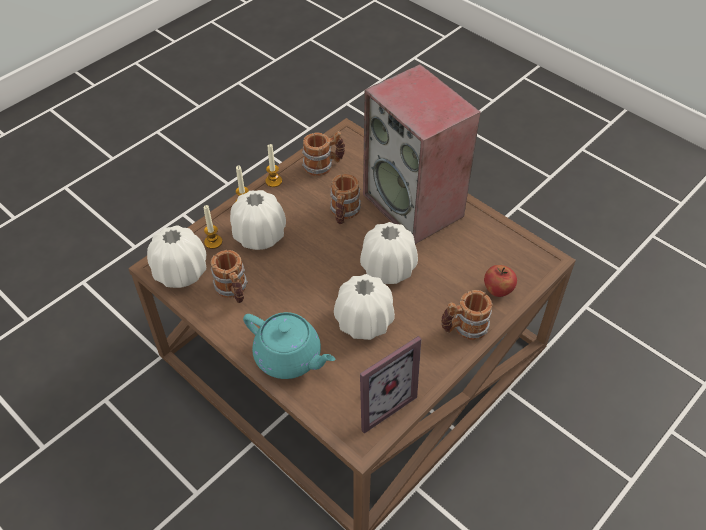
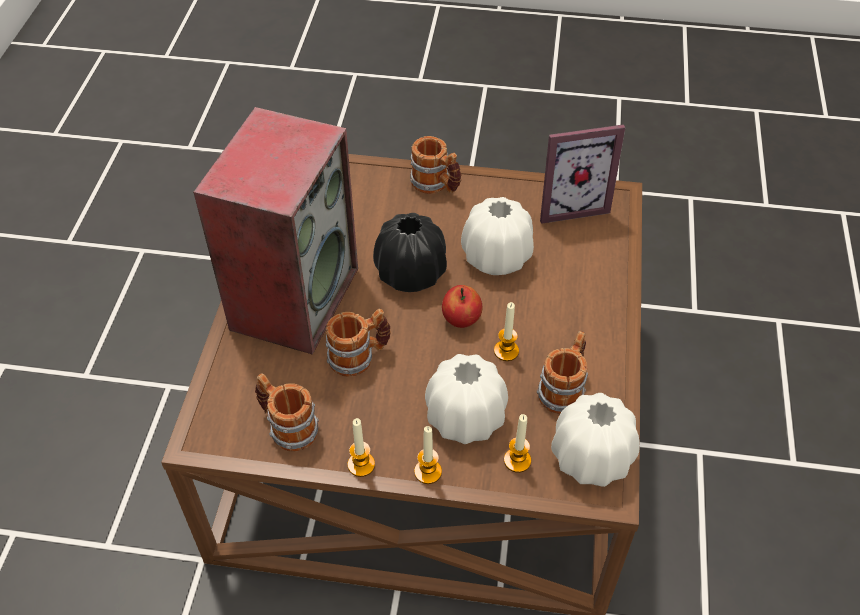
camera: 125 degrees left, 0 degrees up
turquoise teapot [243,312,335,379] -> none
white vase [360,222,418,284] -> black vase [373,213,447,292]
picture frame [360,336,421,434] -> picture frame turned 150 degrees clockwise [540,124,626,224]
apple [484,265,517,297] -> apple moved to [442,285,482,328]
none -> candle [494,302,519,361]

